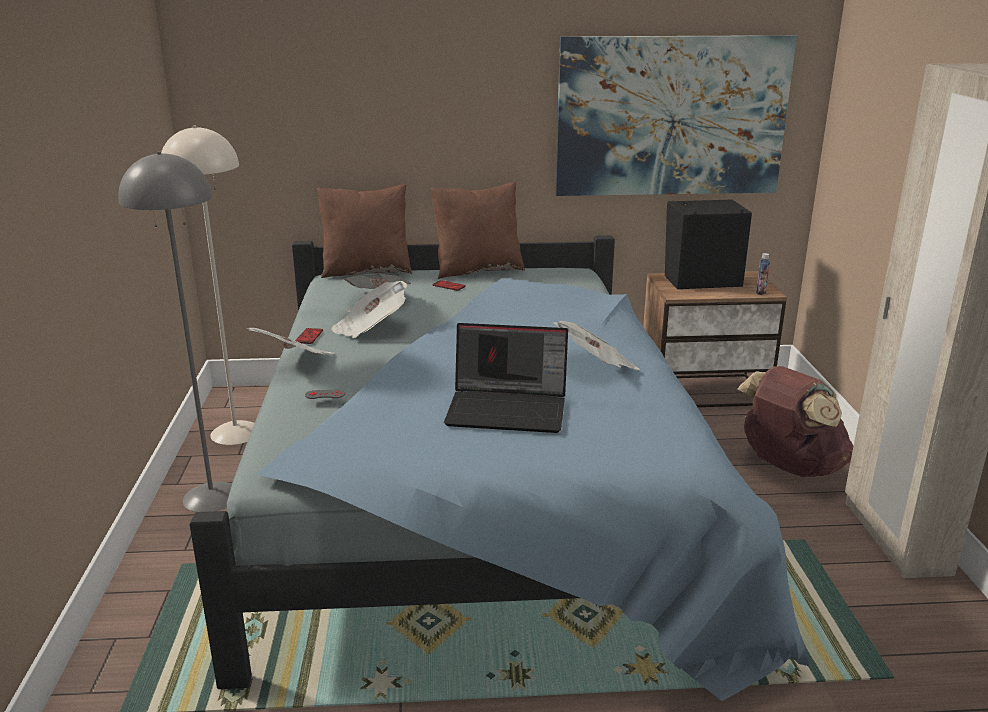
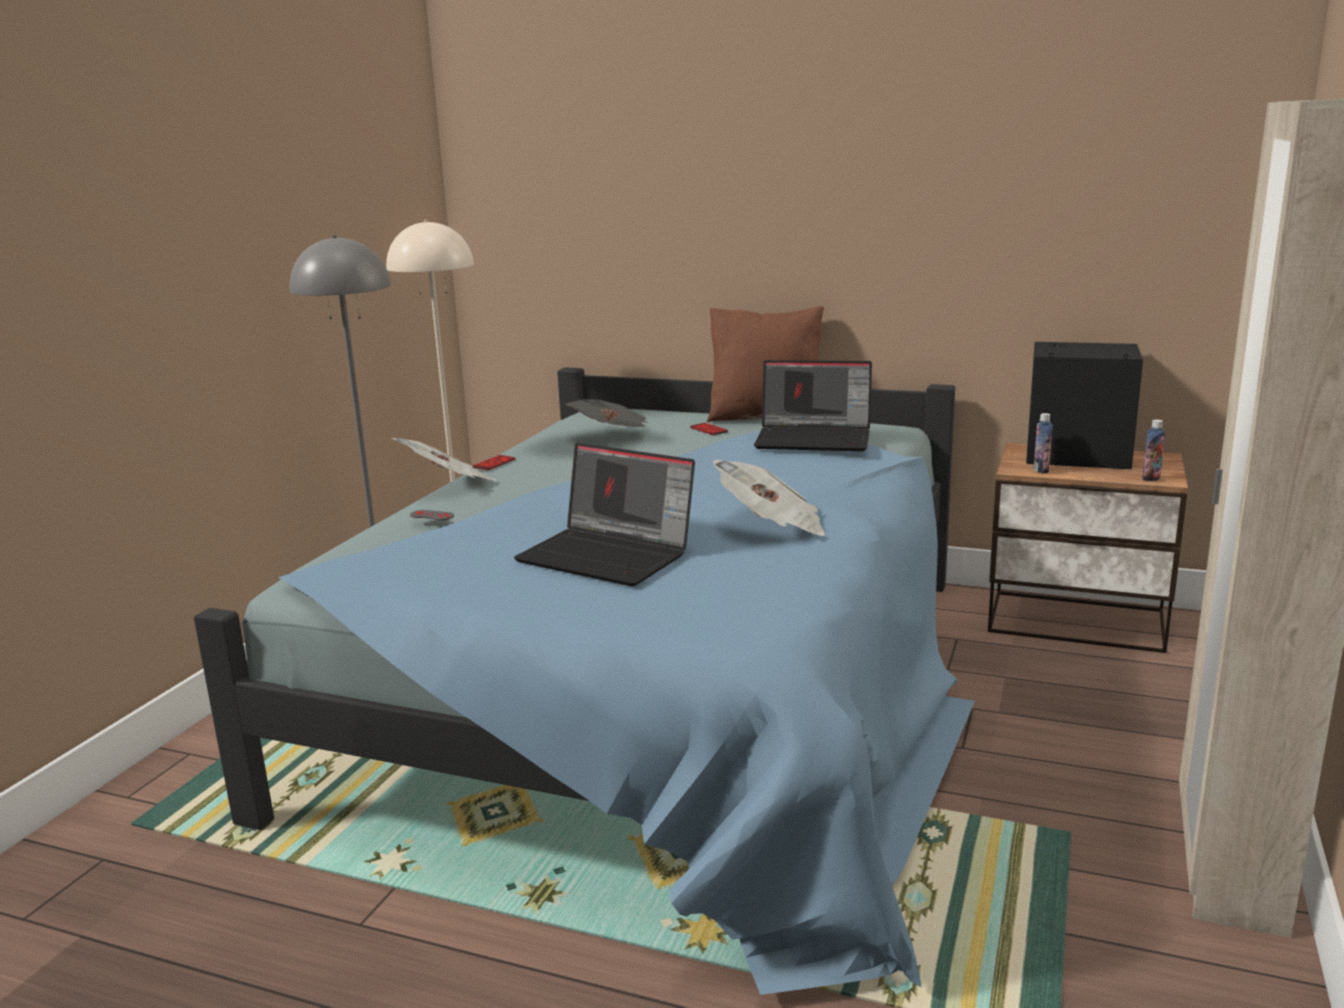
camera: 25 degrees right, 5 degrees down
brown pillow [317,185,412,278] -> none
newspaper [331,281,408,338] -> none
picture [555,35,797,196] -> none
brown backpack [737,366,853,477] -> none
none -> laptop [754,360,872,451]
none -> bottle [1034,413,1053,474]

